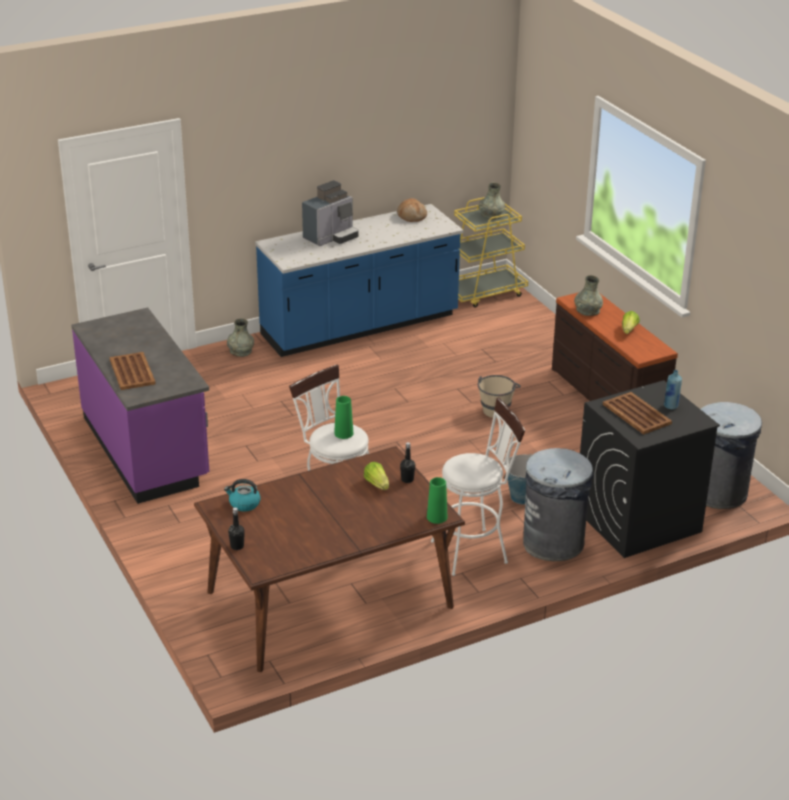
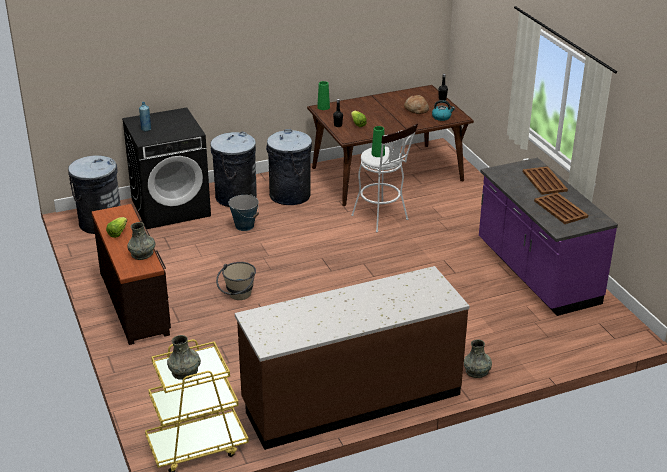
camera: 175 degrees left, 0 degrees up
blue counter [255,204,463,357] -> brown counter [235,266,469,450]
coffee machine [302,180,359,246] -> none
bread [397,198,427,222] -> bread moved to [404,95,429,114]
white stool [431,397,525,576] -> grey trash can [266,129,312,205]
brown tray [603,392,672,435] -> brown tray moved to [534,192,588,224]

